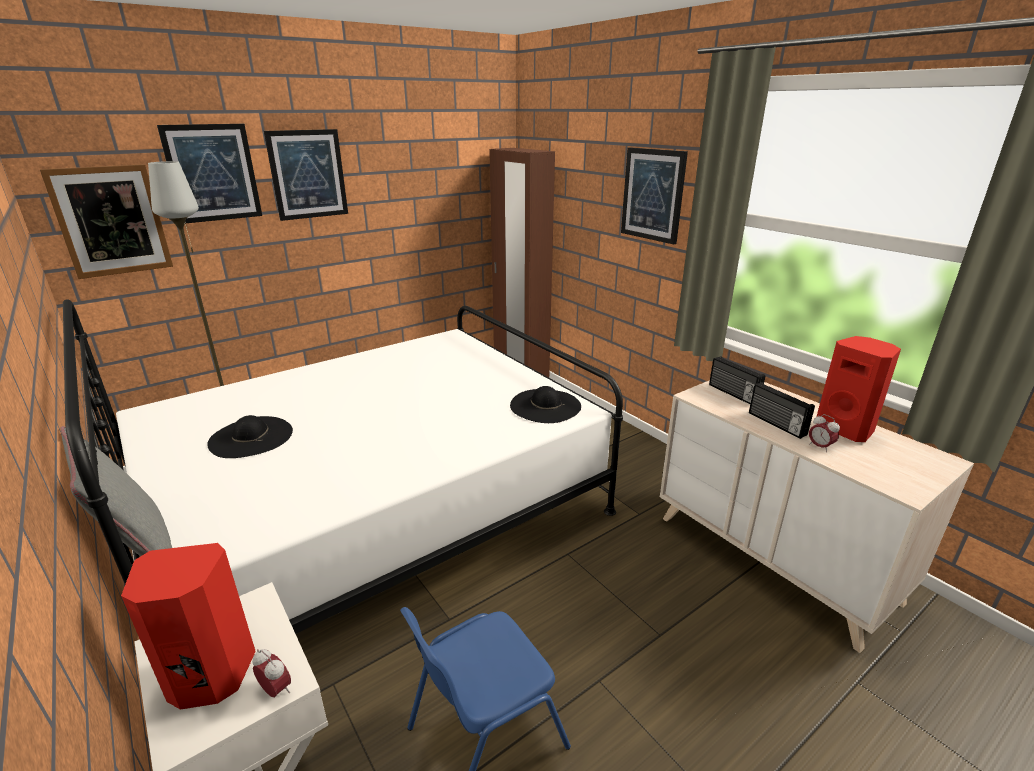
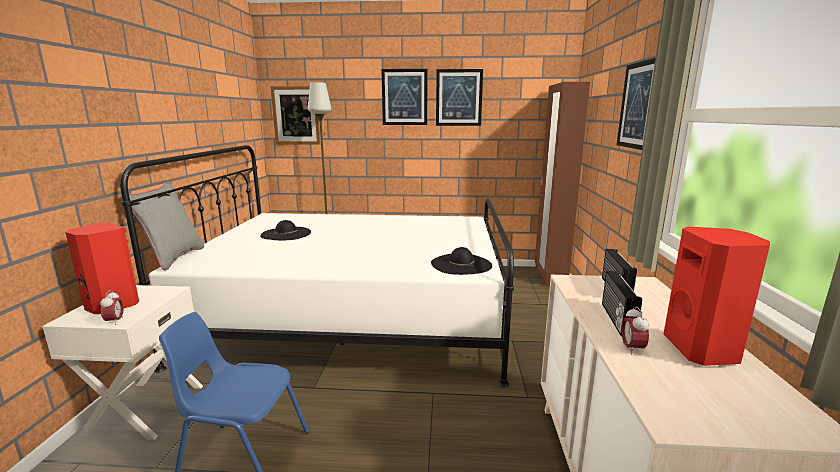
camera: 40 degrees right, 10 degrees down
picture [157,124,262,223] -> picture moved to [436,69,483,126]

